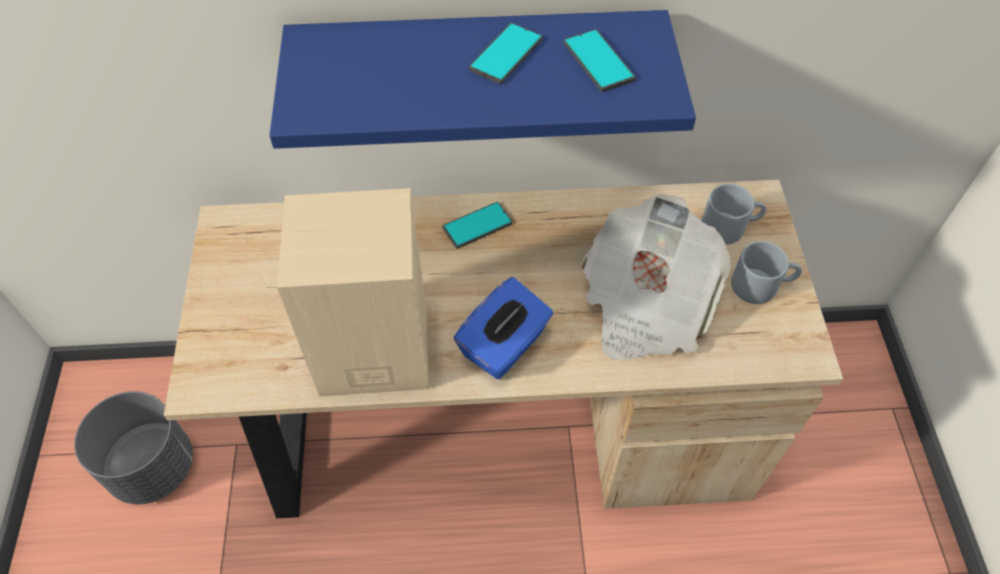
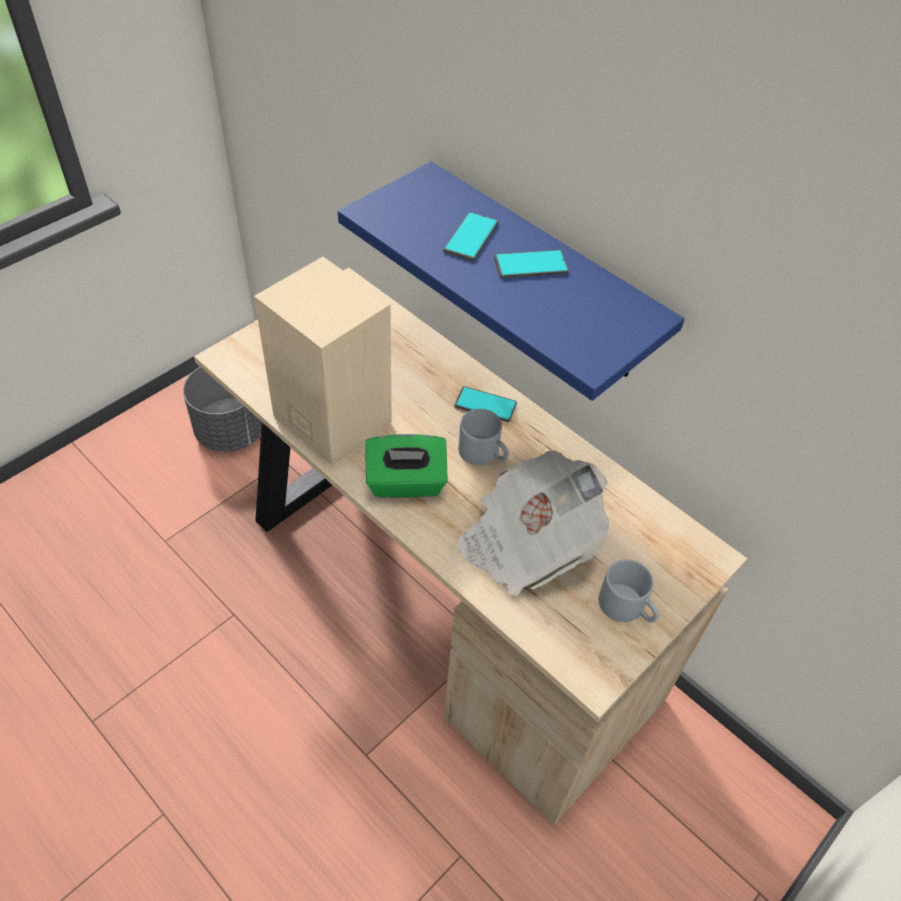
camera: 45 degrees right, 5 degrees down
blue tissue box [454,277,553,379] -> green tissue box [365,434,448,498]
phone [563,29,636,92] -> phone moved to [443,212,498,261]
grey mug [701,184,766,245] -> grey mug moved to [458,409,509,465]

